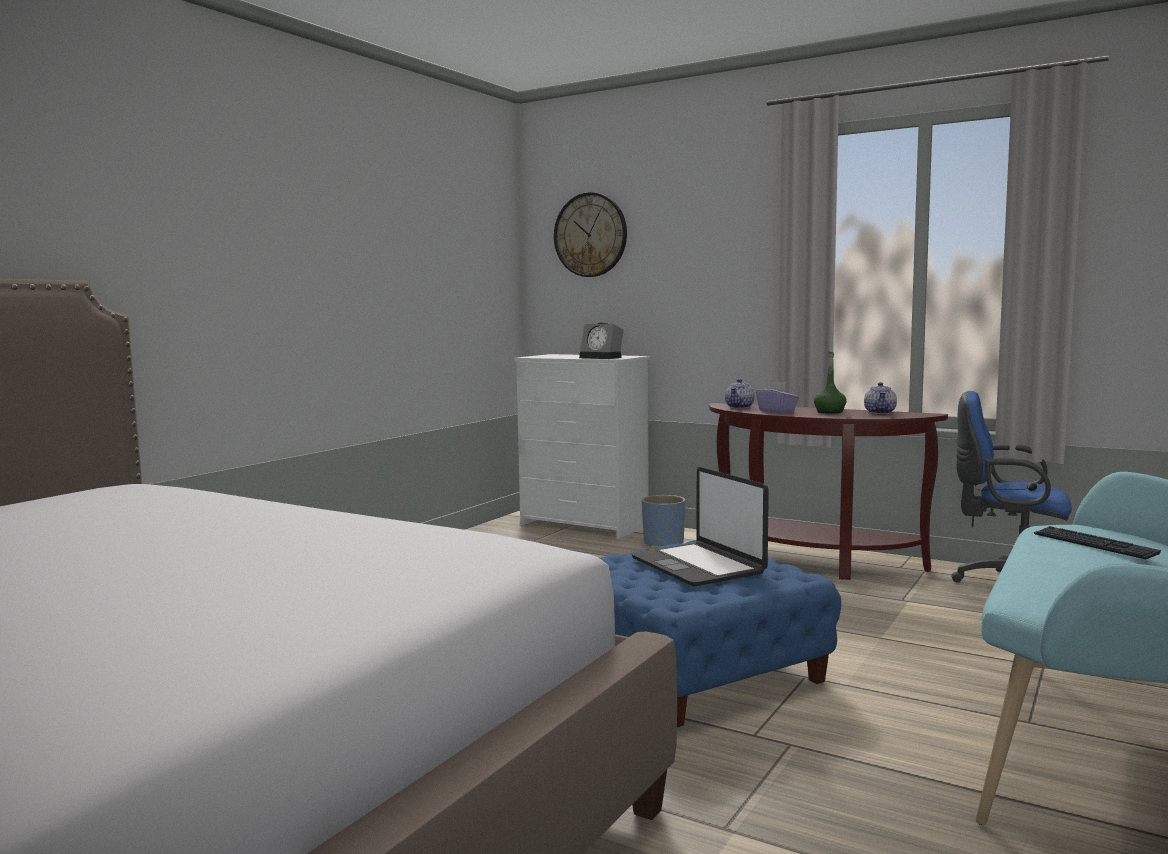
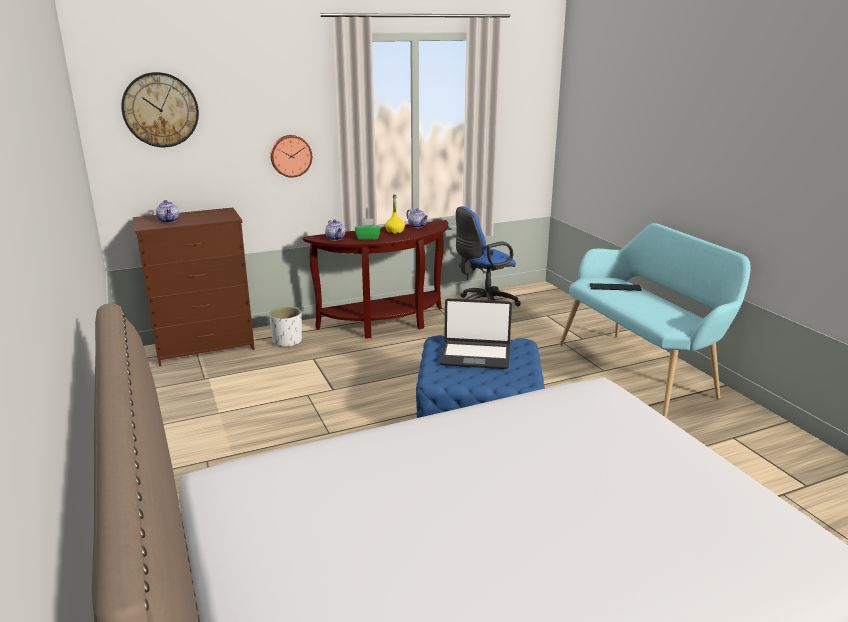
camera: 55 degrees left, 15 degrees up
white dresser [514,354,650,539] -> brown dresser [133,208,255,366]
alarm clock [579,322,624,359] -> none
blue planter [642,495,686,546] -> white planter [269,307,302,348]
purple tissue box [756,381,799,413] -> green tissue box [355,218,381,240]
green bottle [814,352,847,414] -> yellow bottle [385,195,405,234]
none -> teapot [156,200,179,223]
none -> wall clock [270,135,312,178]

